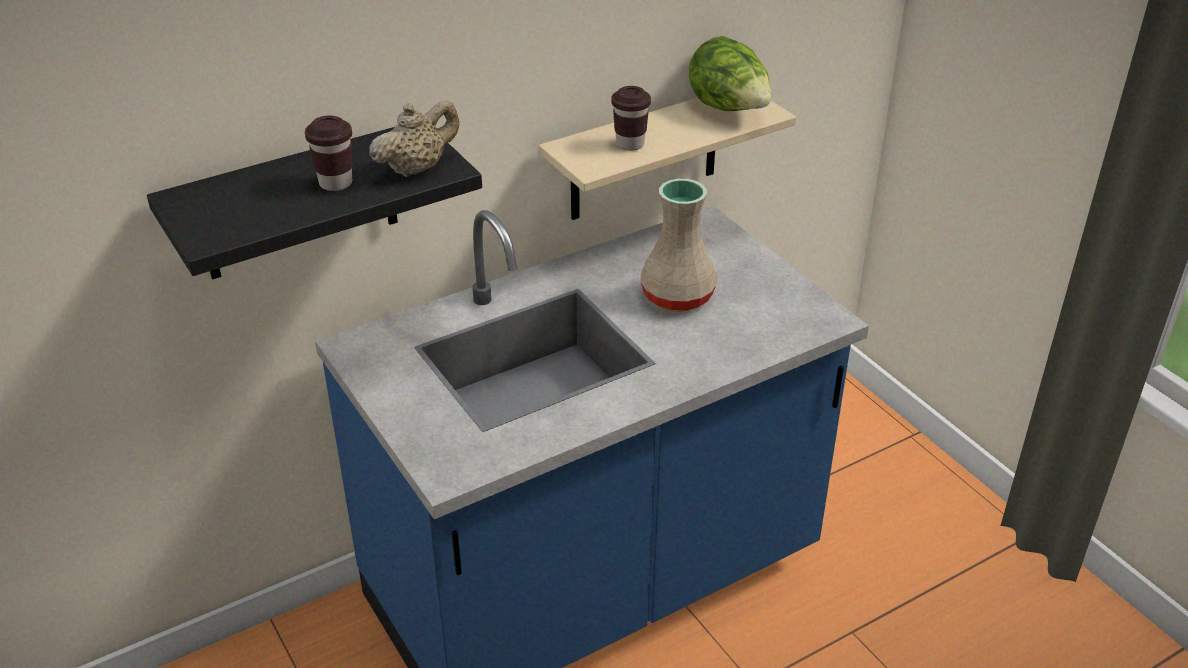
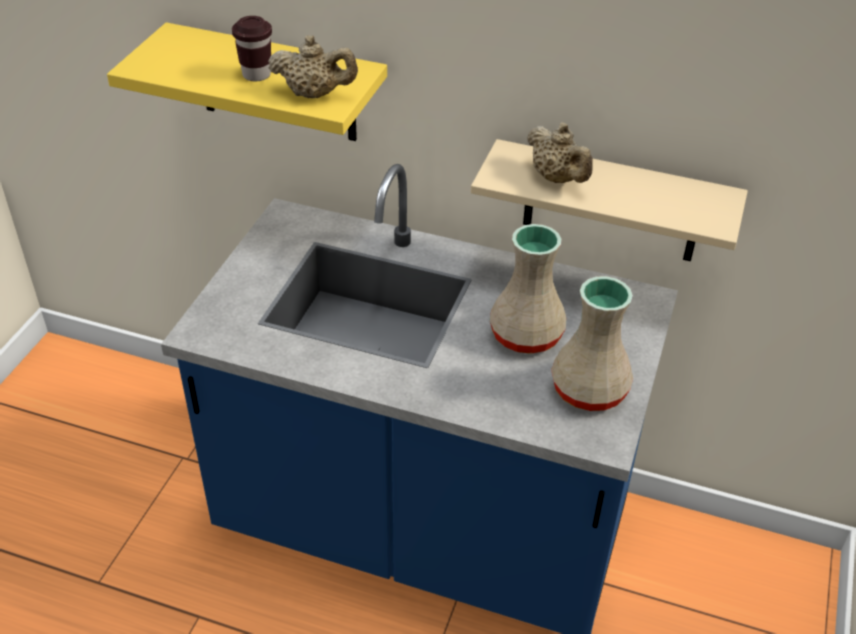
camera: 50 degrees right, 5 degrees up
black shelf [147,127,482,279] -> yellow shelf [107,22,387,141]
brown cup [611,86,651,151] -> beige teapot [527,123,593,183]
lettuce [689,36,771,111] -> none
none -> beige vase [551,276,633,411]

